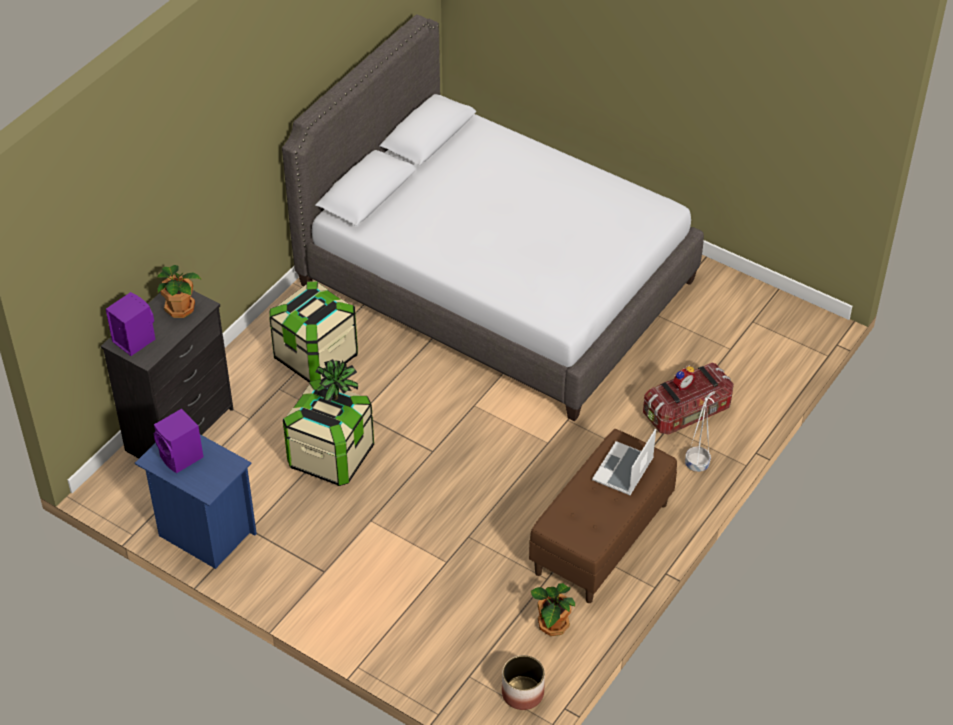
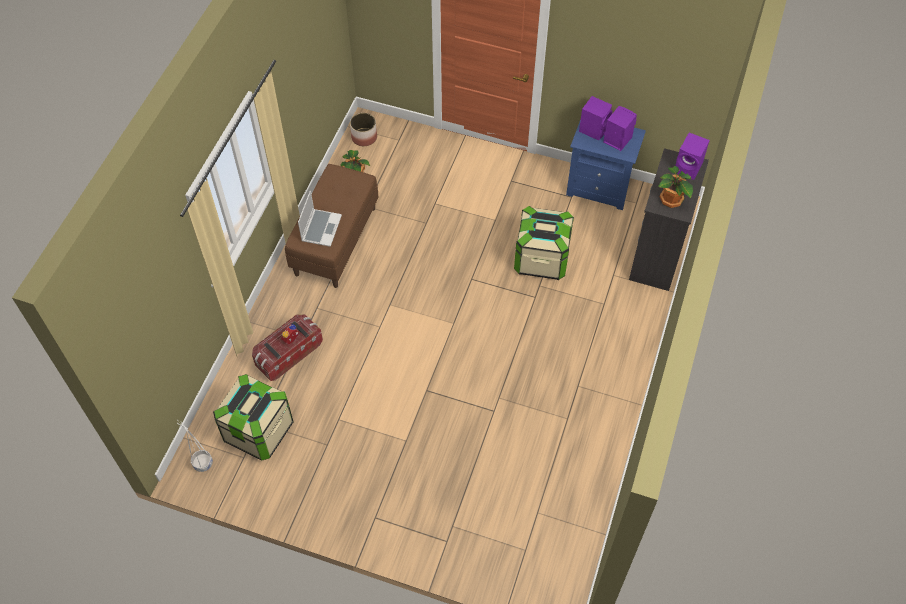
camera: 165 degrees right, 10 degrees up
storage box [269,281,358,382] -> storage box moved to [213,374,294,461]
grey bed [282,15,704,422] -> none
potted plant [315,359,358,403] -> none
white planter [685,391,715,472] -> white planter moved to [177,422,213,472]
none -> purple speaker [579,96,612,141]

